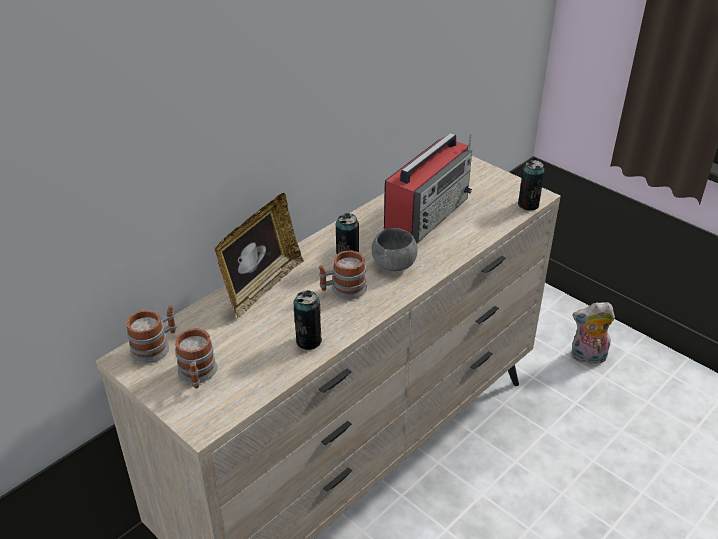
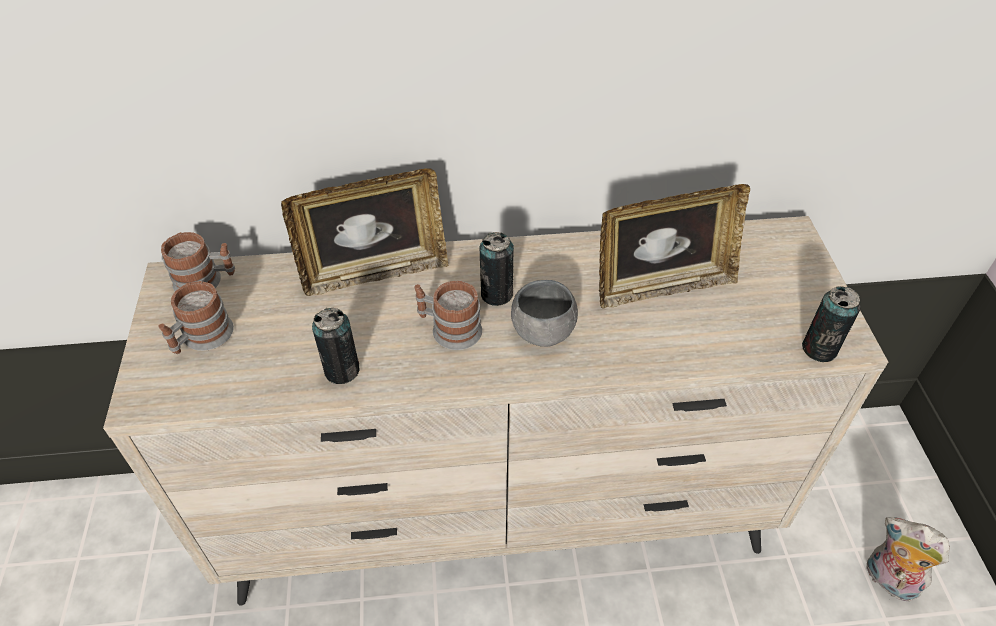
camera: 40 degrees right, 10 degrees up
radio [384,133,472,243] -> picture frame [599,184,750,309]

